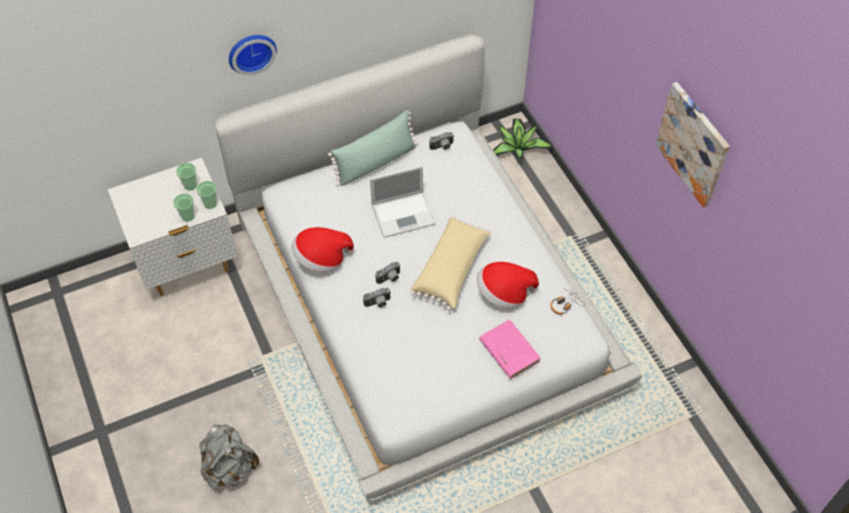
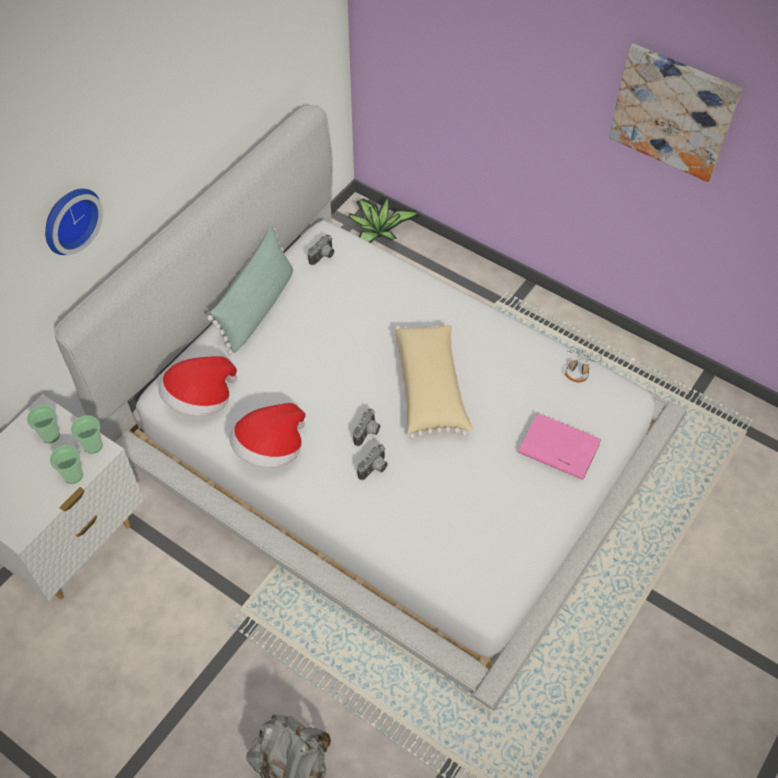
camera: 30 degrees left, 0 degrees up
laptop [370,165,436,238] -> none
hat [477,262,539,309] -> hat moved to [158,356,237,416]

